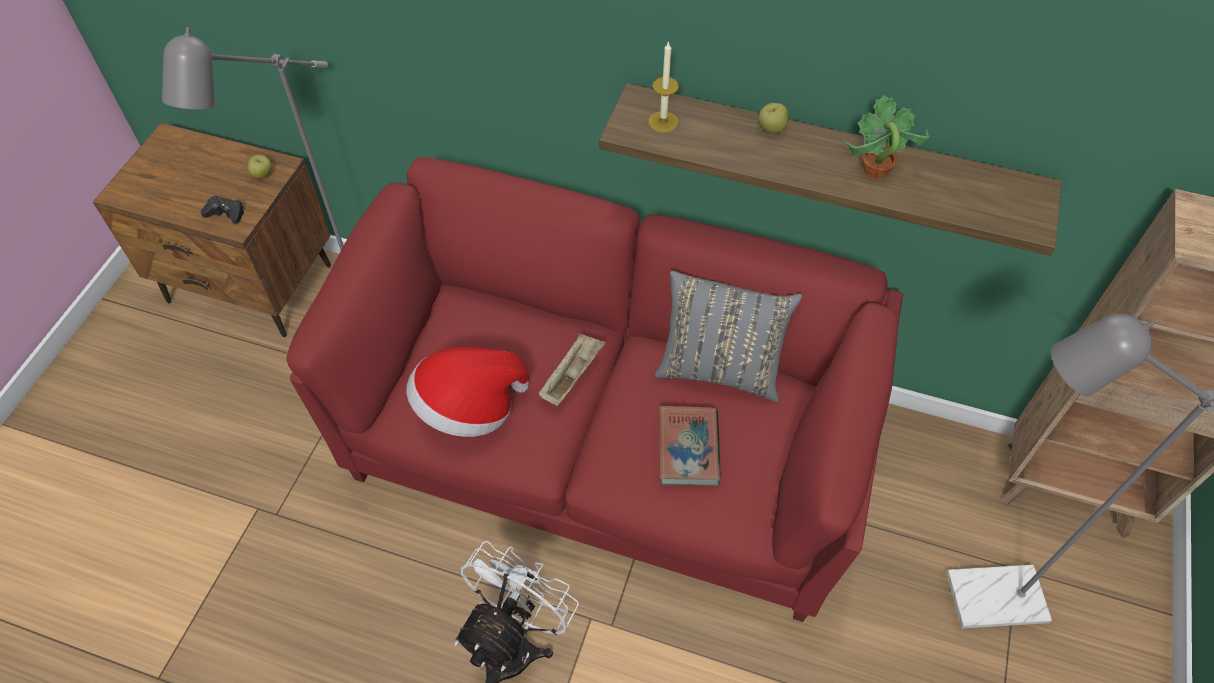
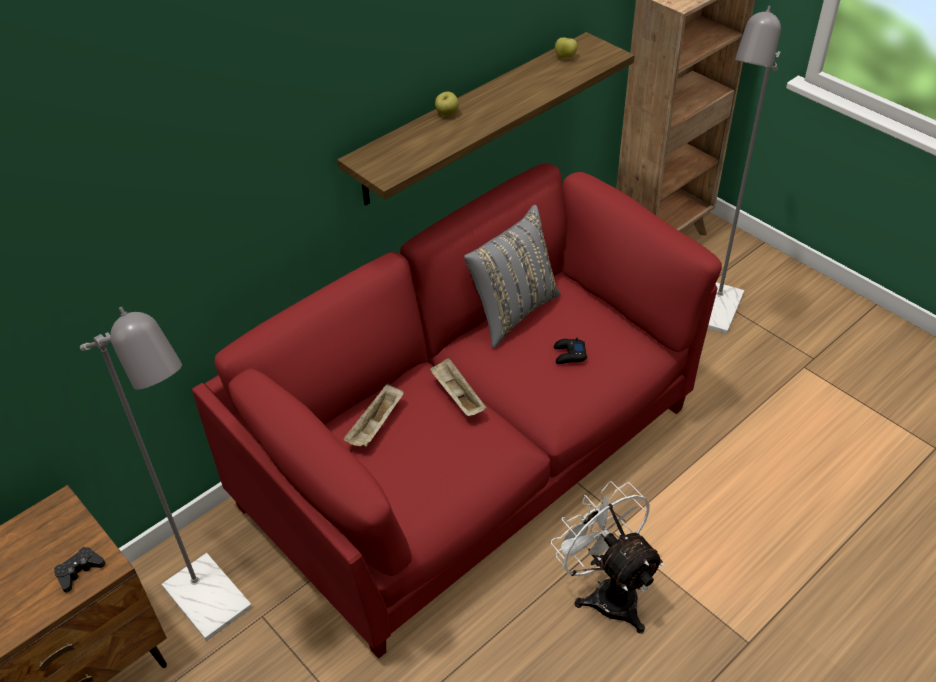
camera: 60 degrees left, 10 degrees down
apple [247,155,272,178] -> apple moved to [555,37,577,58]
hat [406,347,529,437] -> none
candle [648,41,679,133] -> none
book [659,406,721,486] -> black game controller [554,337,587,364]
potted plant [844,96,930,179] -> none
none -> beige tray [343,384,404,447]

